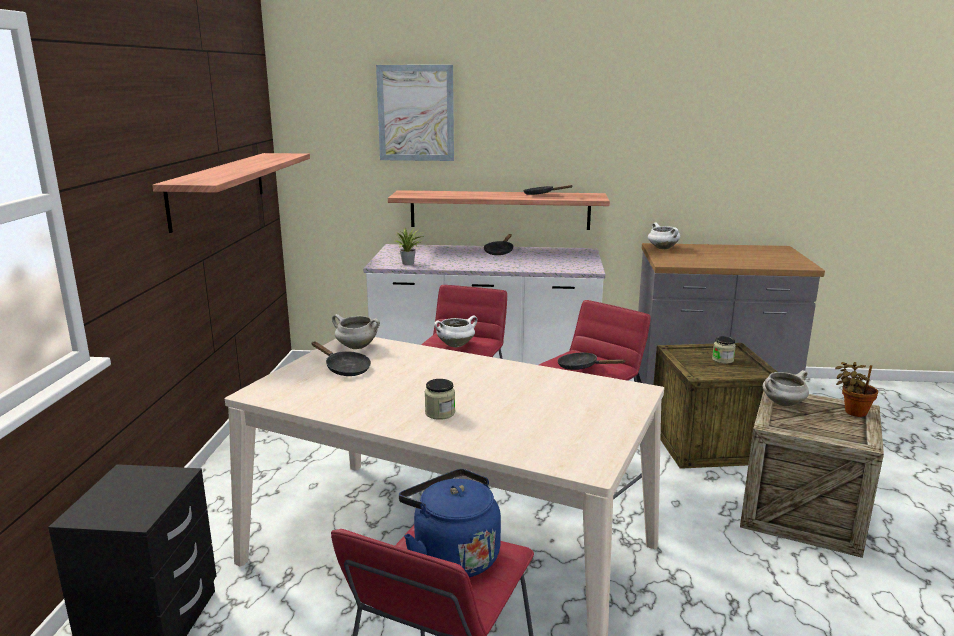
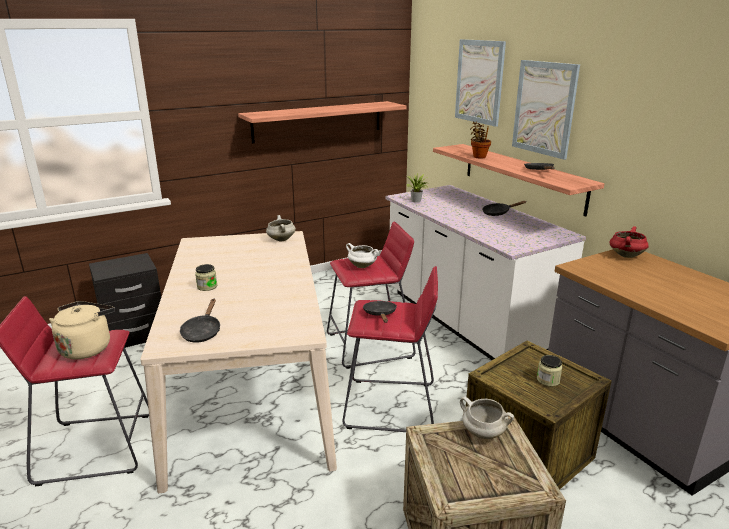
camera: 55 degrees right, 5 degrees up
black frying pan [311,342,371,376] -> black frying pan moved to [180,299,220,343]
blue kettle [399,469,501,577] -> beige kettle [49,301,115,359]
white cooking pot [648,222,681,249] -> red cooking pot [609,226,649,258]
potted plant [835,362,878,417] -> potted plant moved to [470,122,491,159]
none -> picture [512,60,580,160]

